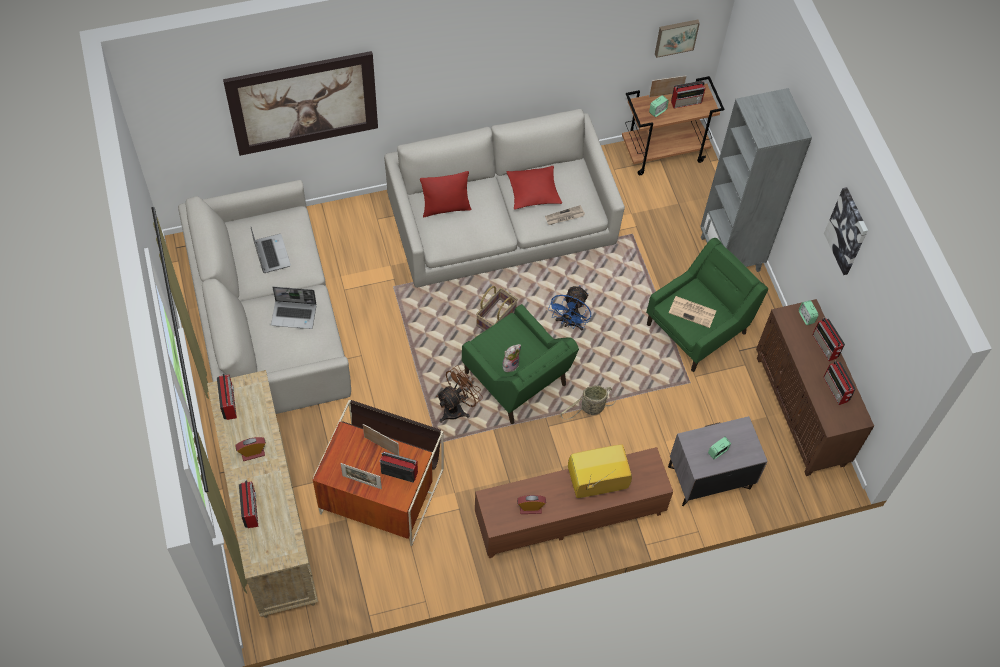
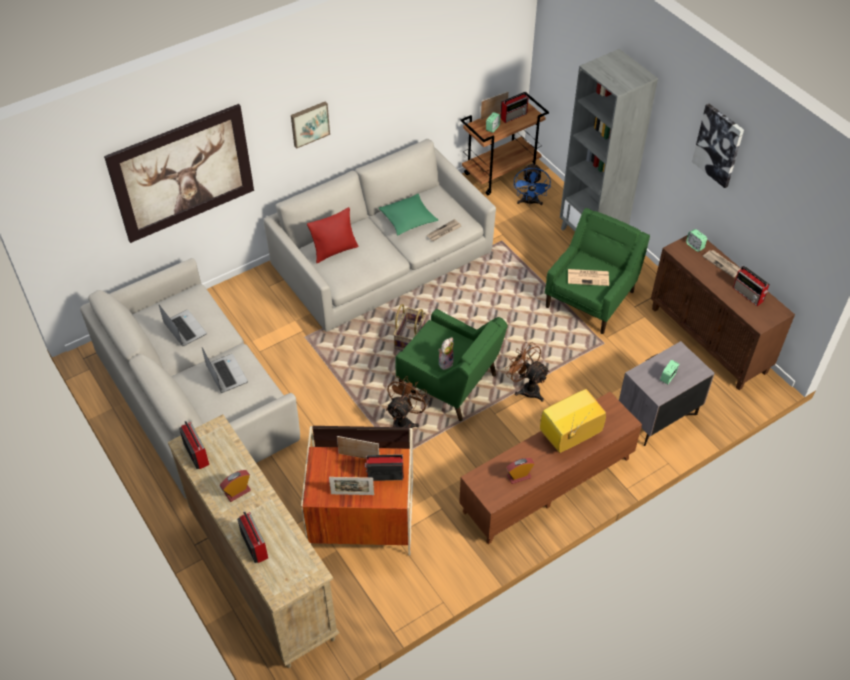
camera: 15 degrees left, 10 degrees down
laptop [271,287,316,329] -> laptop turned 105 degrees counterclockwise [202,347,248,393]
red pillow [506,166,562,210] -> green pillow [379,194,438,235]
blue fan [548,285,591,331] -> blue fan moved to [514,163,551,206]
basket [560,385,616,420] -> brown fan [505,342,550,402]
picture [655,20,700,58] -> picture moved to [291,102,330,149]
radio [812,318,845,361] -> newspaper [702,250,741,278]

